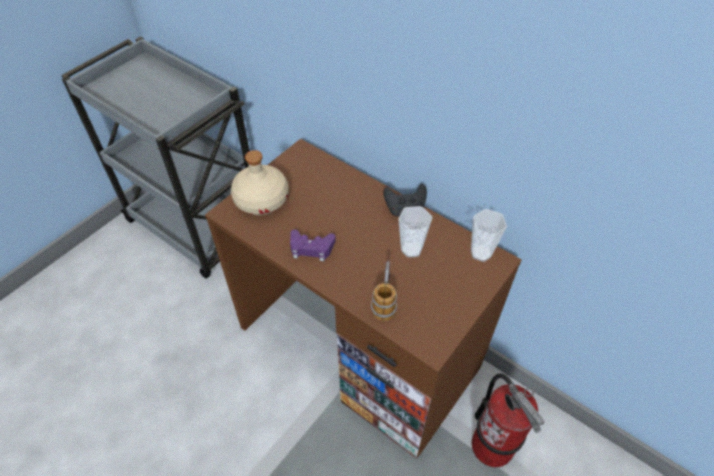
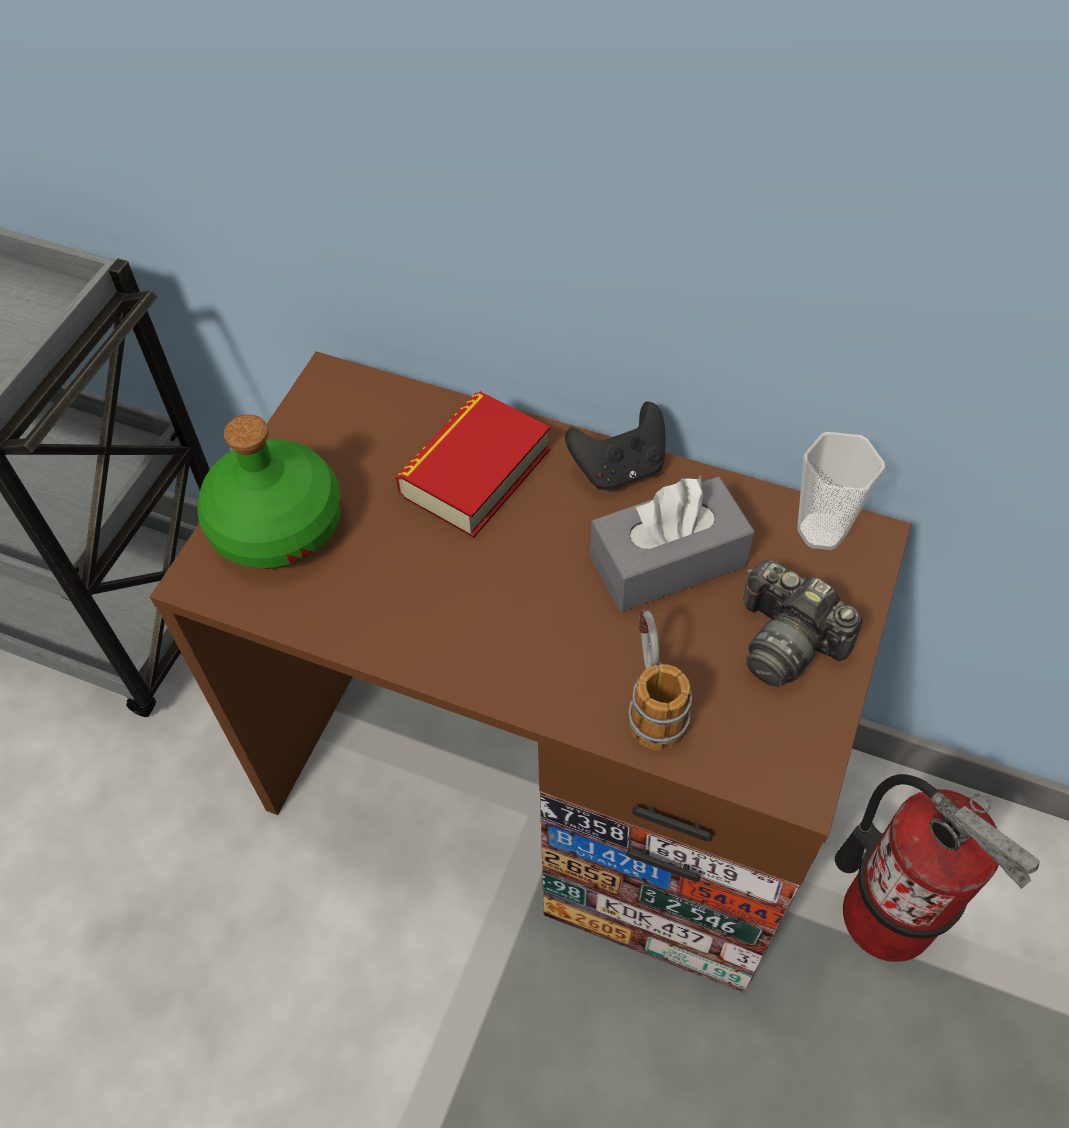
camera: 15 degrees left, 5 degrees up
beige bottle [231,150,289,215] -> green bottle [197,415,342,569]
purple game controller [290,230,336,261] -> none
cup [398,206,432,258] -> grey tissue box [590,476,755,612]
none -> book [396,391,550,538]
none -> camera [743,560,862,687]

